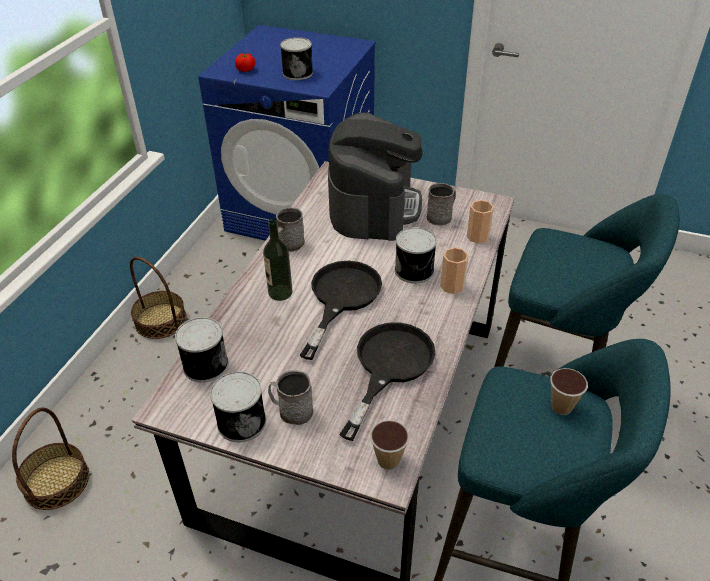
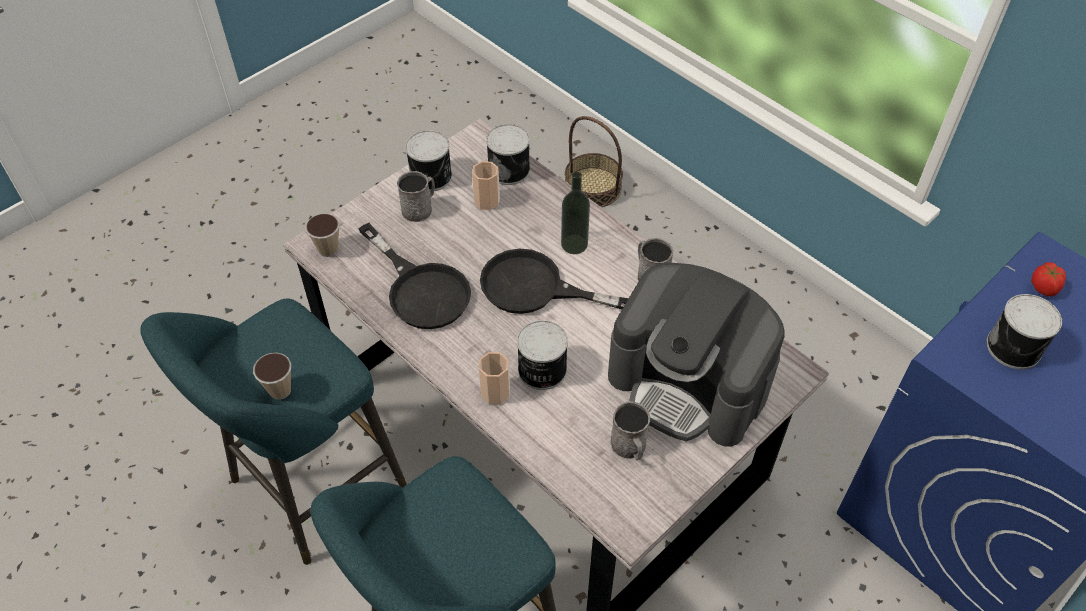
camera: 115 degrees right, 10 degrees up
basket [130,257,187,339] -> none
black frying pan [300,261,382,360] -> black frying pan turned 150 degrees clockwise [480,248,629,314]
cup [467,200,494,244] -> cup moved to [472,161,500,210]

